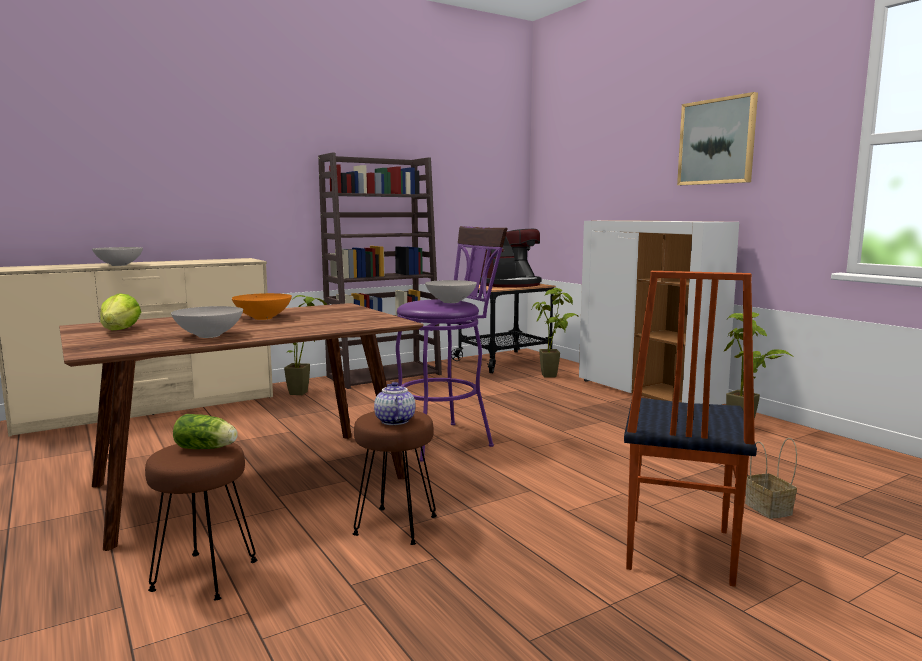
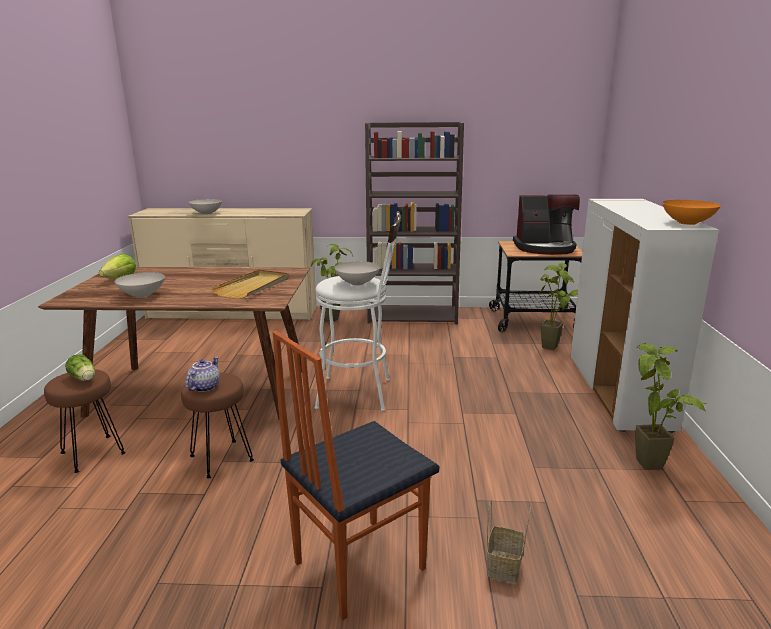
camera: 35 degrees right, 10 degrees up
orange bowl [232,293,292,320] -> orange bowl moved to [662,200,721,225]
purple stool [396,226,508,462] -> white stool [315,211,401,411]
picture [677,92,758,185] -> none
none -> beige tray [210,270,289,299]

